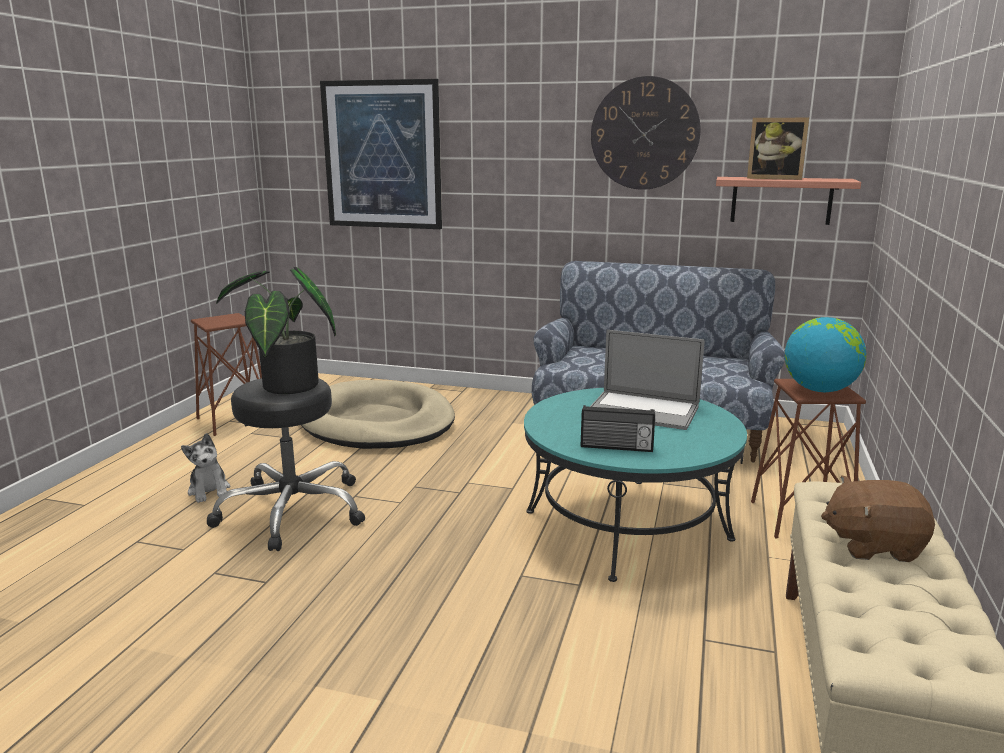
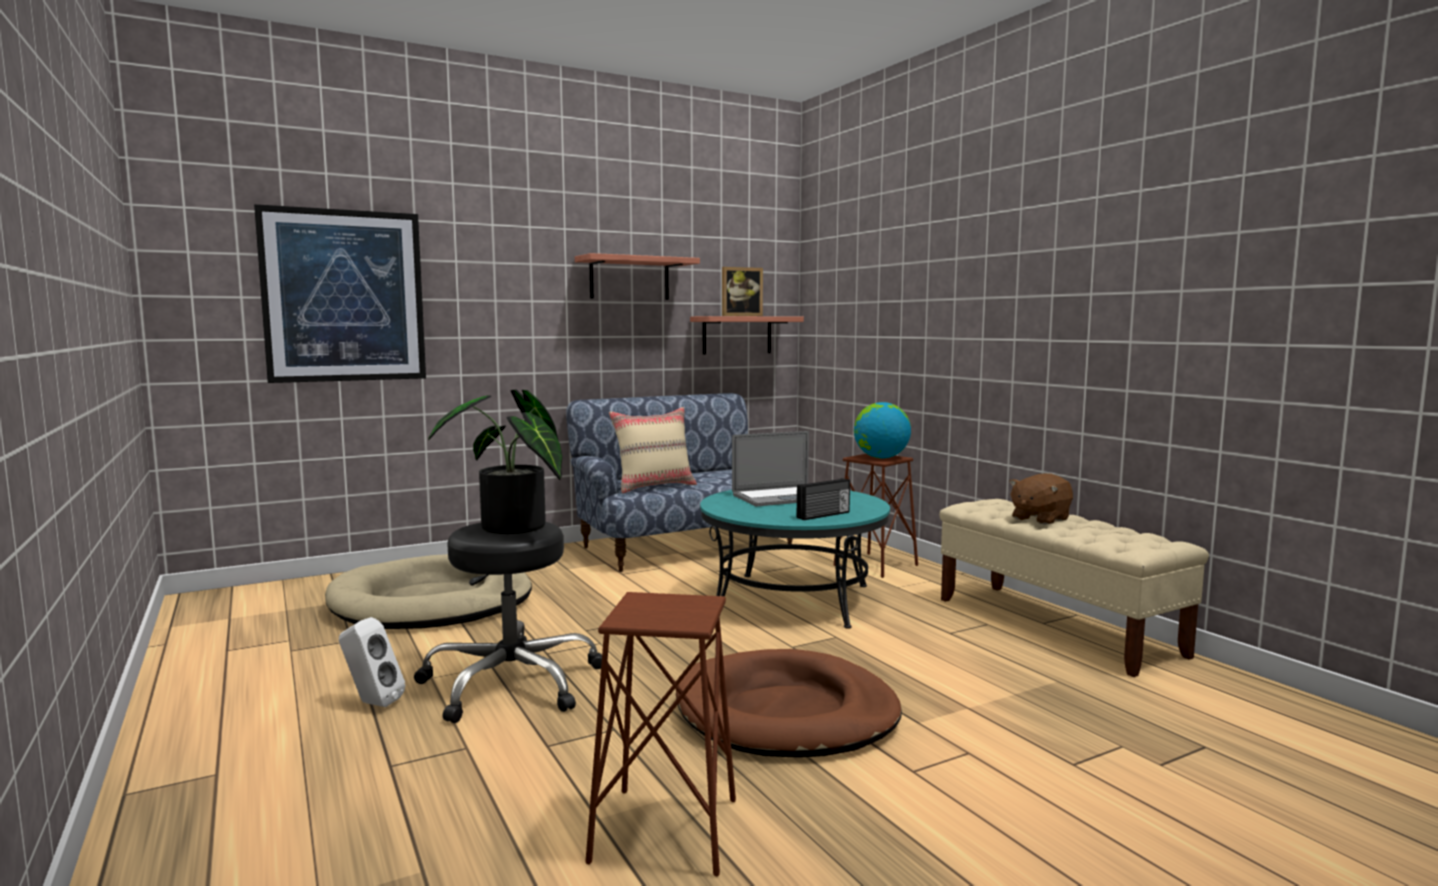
camera: 45 degrees left, 10 degrees down
plush toy [181,433,230,503] -> white speaker [339,617,405,707]
brown stool [191,313,262,436] -> brown stool moved to [585,592,736,876]
wall clock [591,76,701,190] -> shelf [575,253,700,300]
none -> beige pillow [609,407,697,493]
none -> brown dog bed [676,649,902,757]

